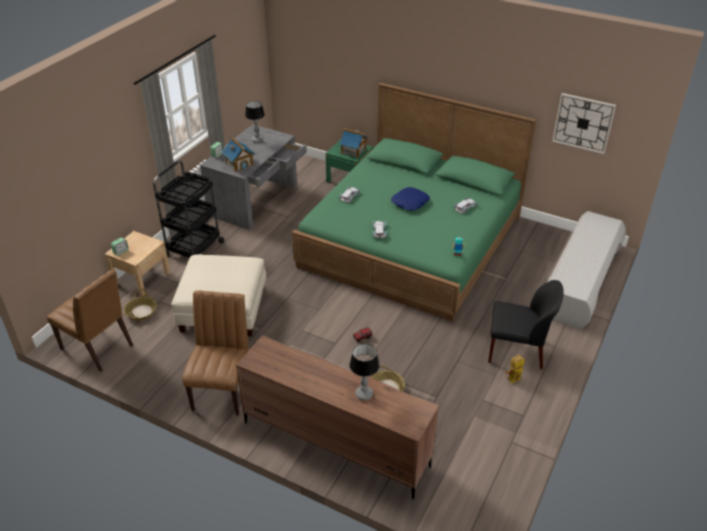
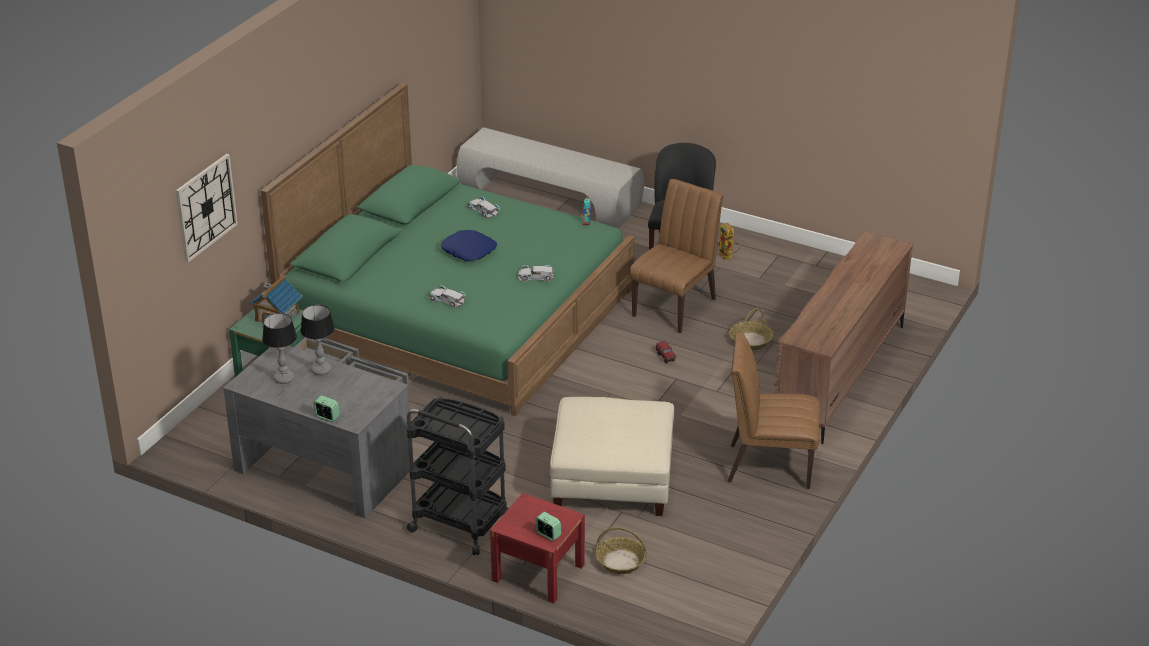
camera: 90 degrees left, 5 degrees down
brown chair [47,269,133,372] -> brown chair moved to [630,179,723,333]
beige nightstand [105,231,170,296] -> red nightstand [490,493,585,603]
toy house [222,137,256,172] -> none
table lamp [349,344,380,400] -> table lamp moved to [300,305,335,375]
wall clock [552,93,616,154] -> wall clock moved to [176,154,238,263]

